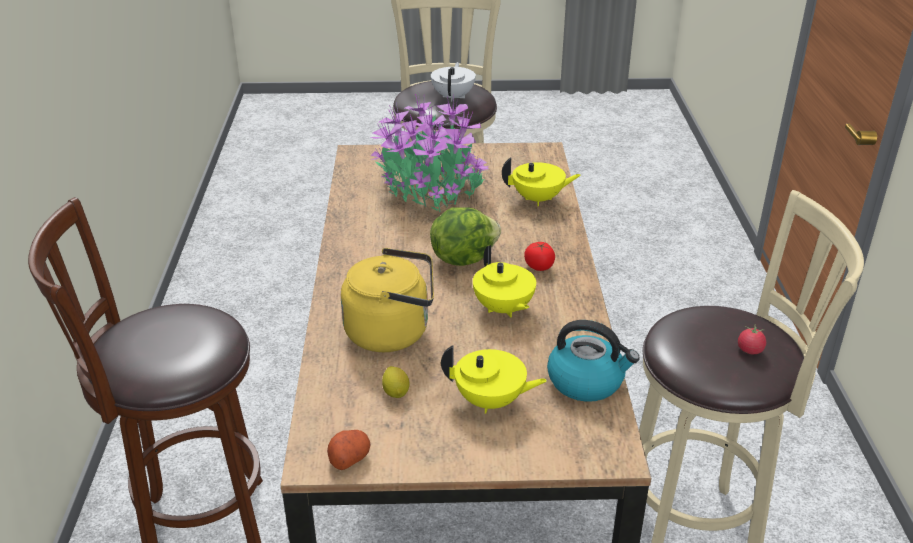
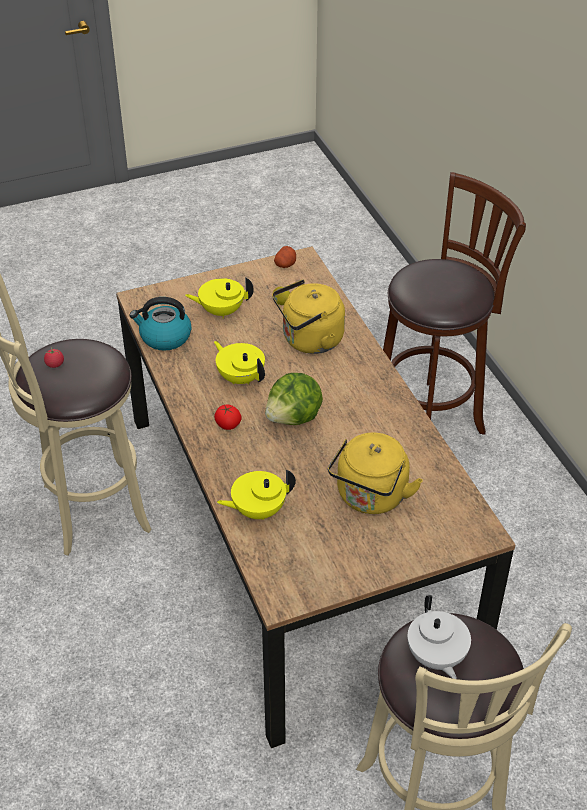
camera: 160 degrees right, 10 degrees up
potted plant [370,94,489,212] -> yellow kettle [328,433,423,514]

